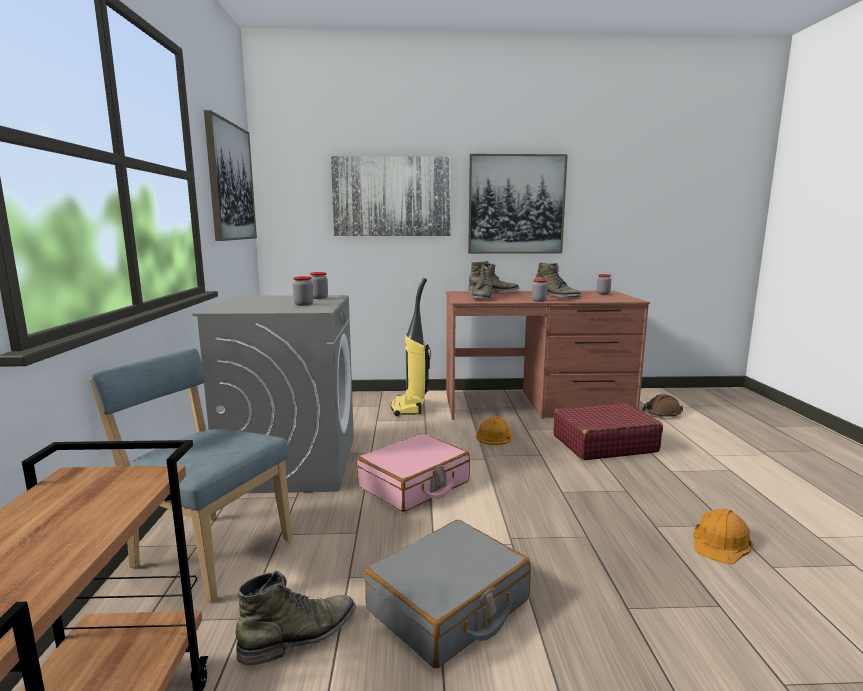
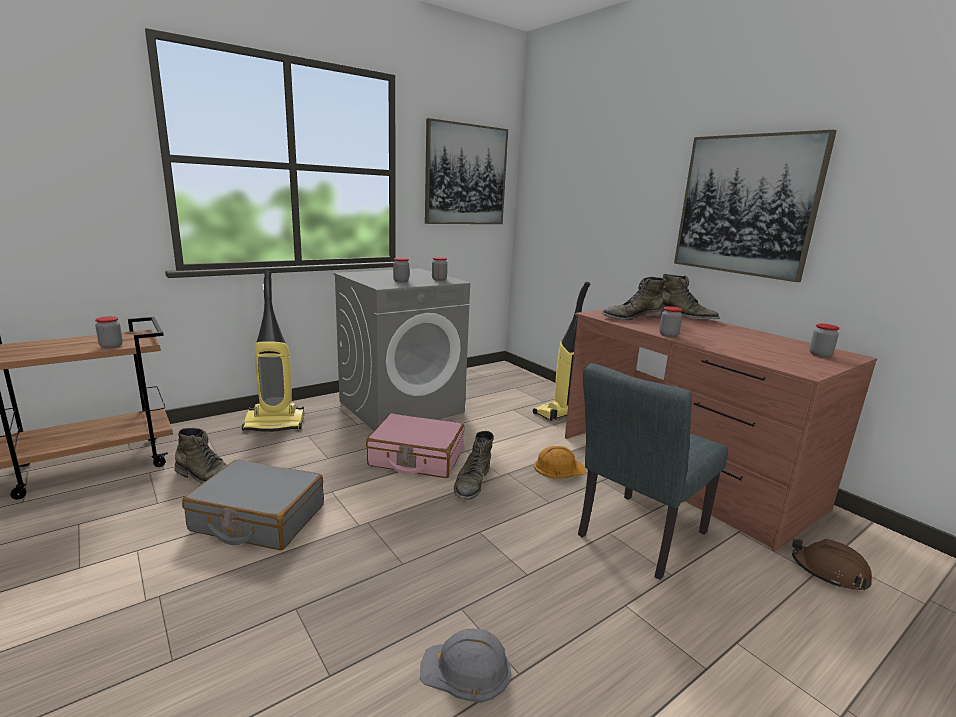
camera: 55 degrees right, 5 degrees up
blue chair [89,349,292,602] -> vacuum cleaner [242,271,304,432]
picture [331,156,451,236] -> none
green boot [535,263,581,297] -> green boot moved to [454,431,494,500]
red suitcase [553,403,663,460] -> grey chair [578,363,728,580]
orange hard hat [693,509,753,564] -> grey hard hat [420,629,511,703]
none -> jar [95,316,123,348]

